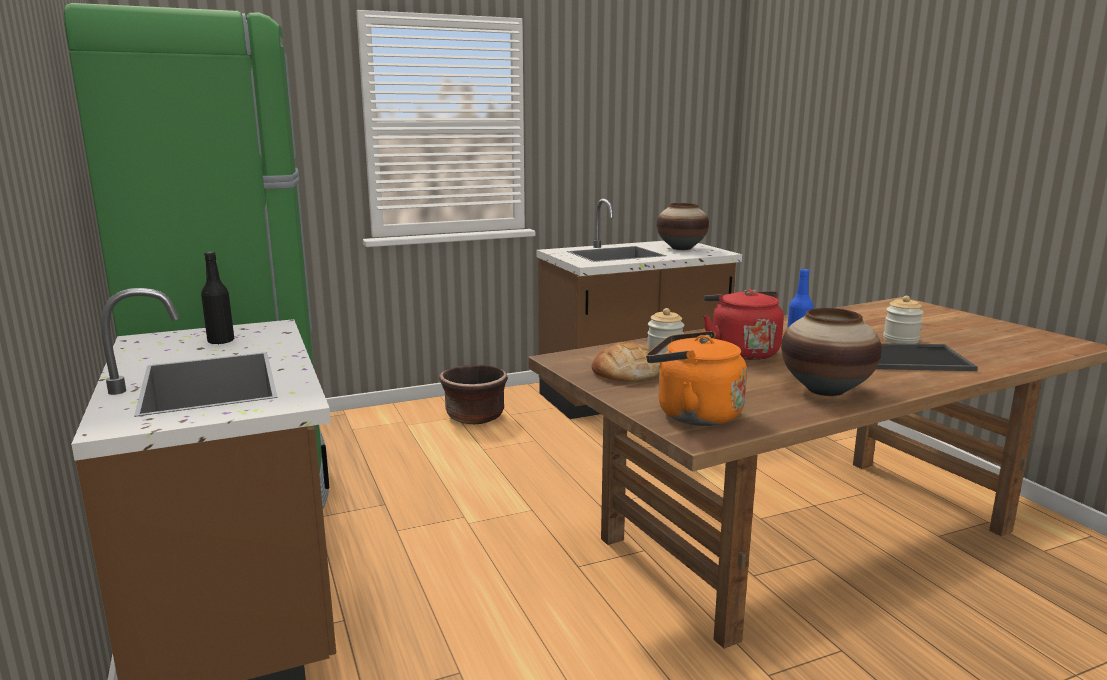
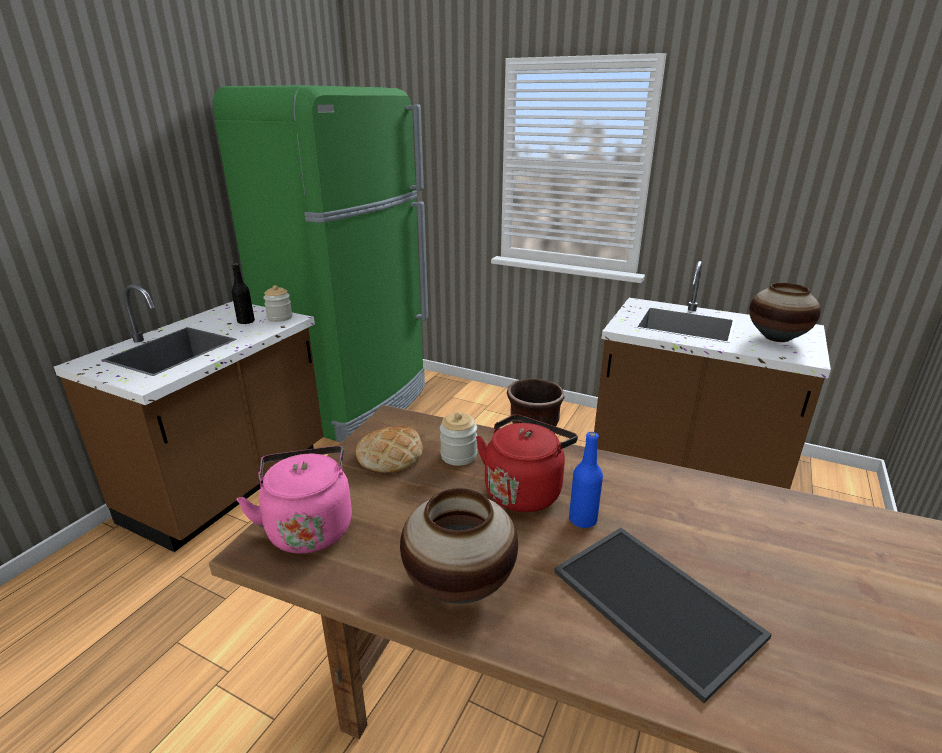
camera: 50 degrees right, 10 degrees up
orange kettle [646,331,747,426] -> pink kettle [237,446,352,554]
jar [883,296,924,344] -> jar moved to [263,285,293,322]

